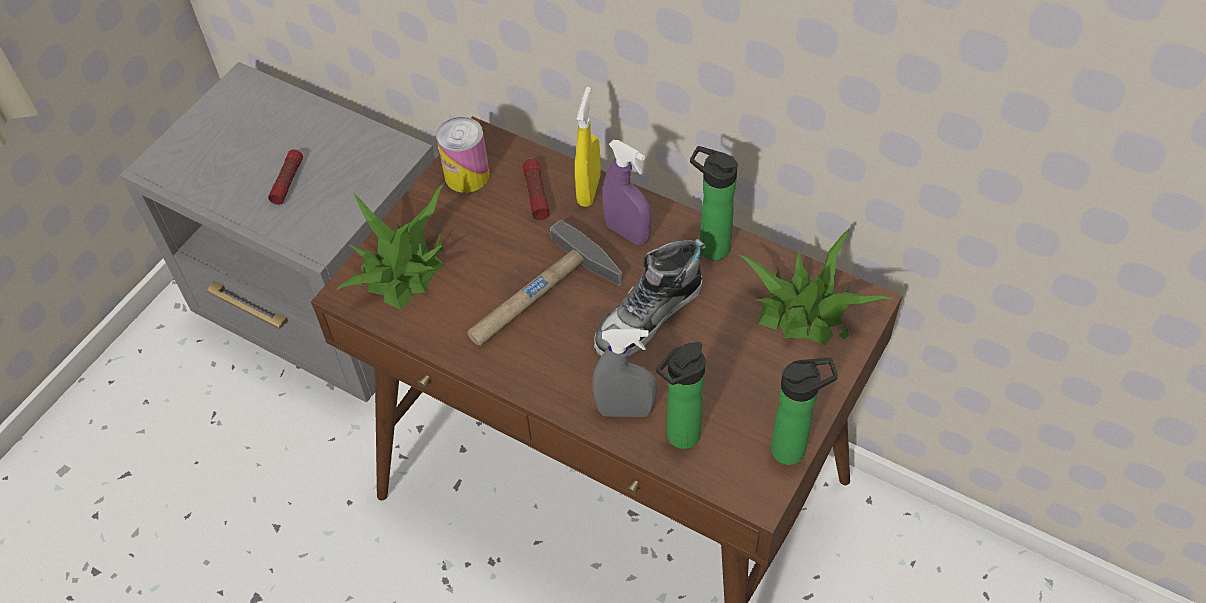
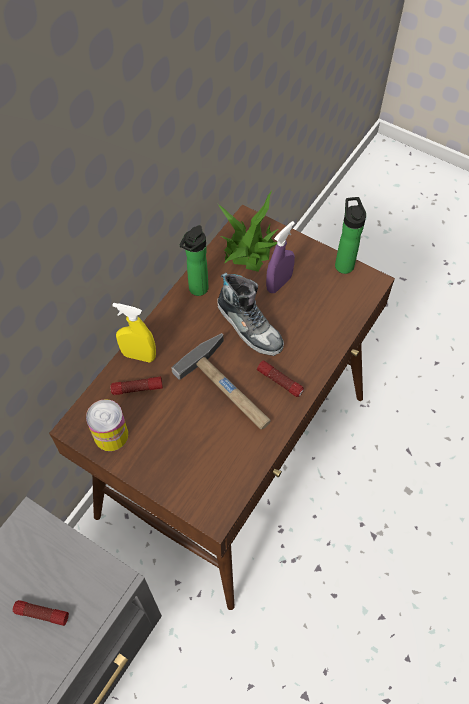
camera: 90 degrees left, 5 degrees up
potted plant [335,181,446,309] -> none
grey spray bottle [592,329,657,417] -> none
purple spray bottle [602,140,652,245] -> purple spray bottle moved to [266,221,295,293]
bottle [656,342,706,449] -> none
none -> flashlight [257,360,304,397]

